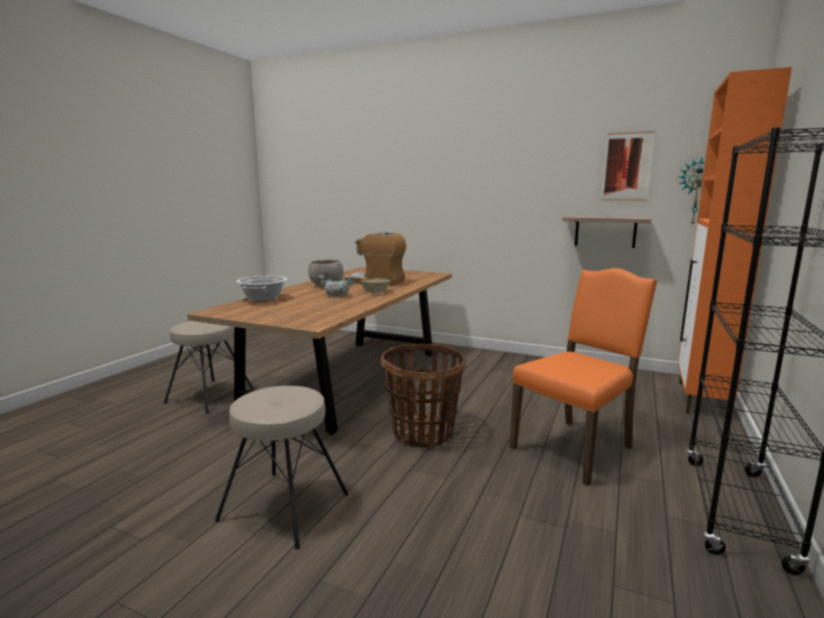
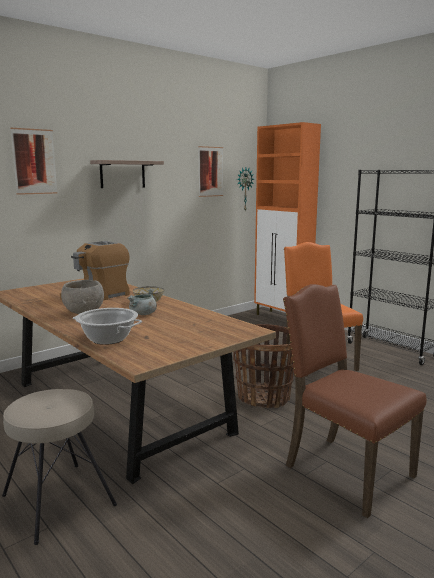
camera: 65 degrees left, 0 degrees up
beige stool [215,386,349,549] -> brown chair [283,284,427,518]
shelf [562,216,651,248] -> shelf moved to [90,160,164,188]
none -> picture [10,128,57,195]

